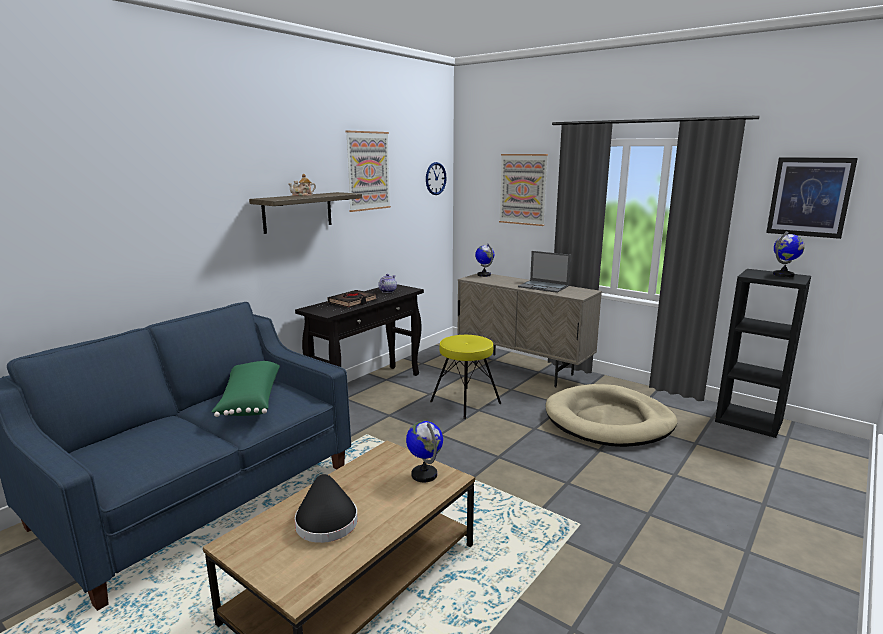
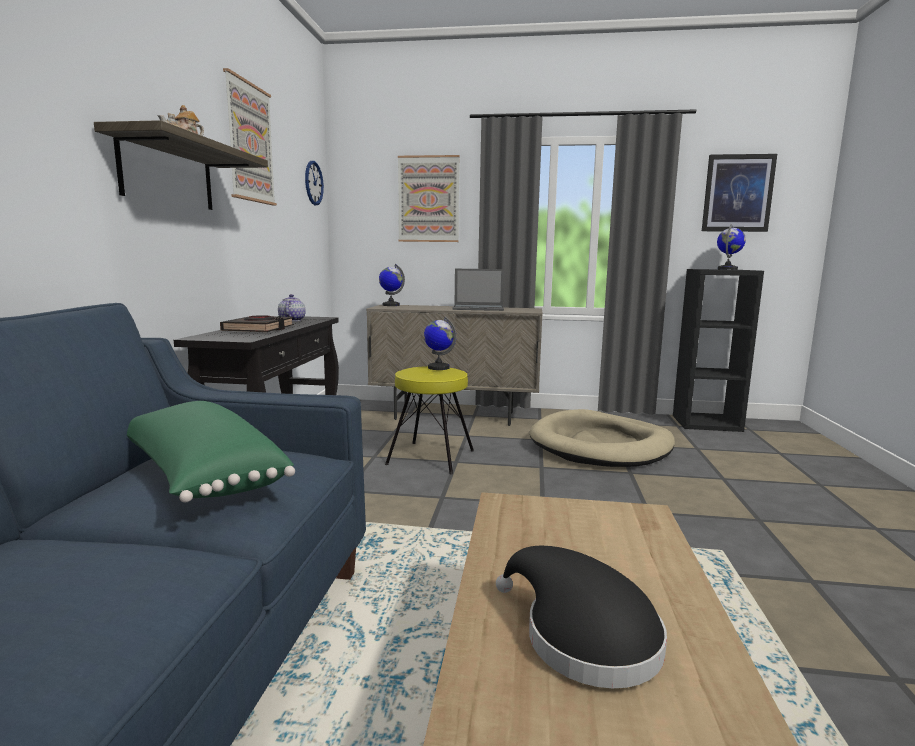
camera: 30 degrees left, 5 degrees down
globe [406,421,443,482] -> globe moved to [424,317,456,370]

